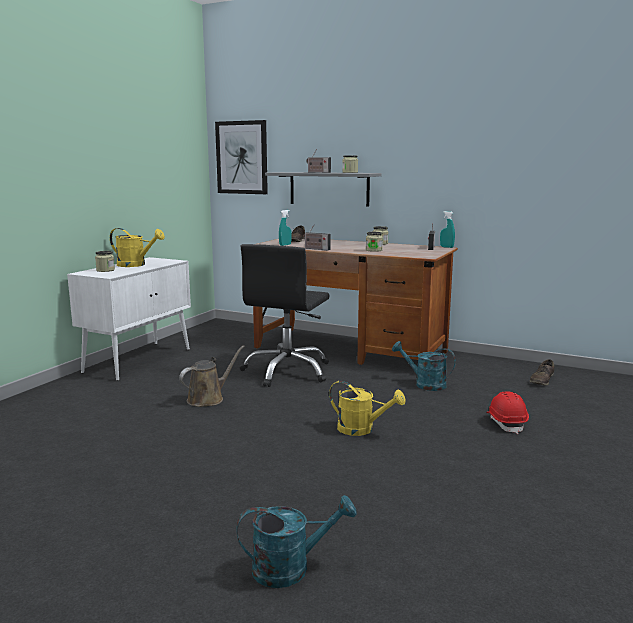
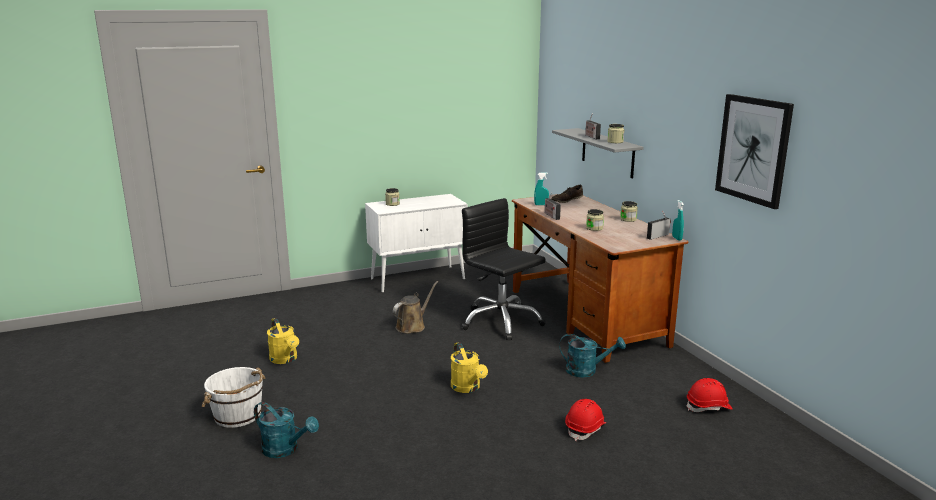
camera: 40 degrees right, 5 degrees up
yellow watering can [110,228,165,267] -> yellow watering can moved to [267,318,299,364]
brown watering can [179,345,245,407] -> brown watering can turned 45 degrees counterclockwise [393,281,438,333]
picture [215,120,268,194] -> picture moved to [715,94,794,209]
black office chair [240,244,330,387] -> black office chair turned 75 degrees clockwise [461,198,546,340]
turquoise watering can [392,341,456,391] -> turquoise watering can turned 120 degrees clockwise [559,334,626,377]
brown shoe [530,359,554,385] -> red hard hat [687,378,733,412]
none -> white bucket [202,367,265,428]

